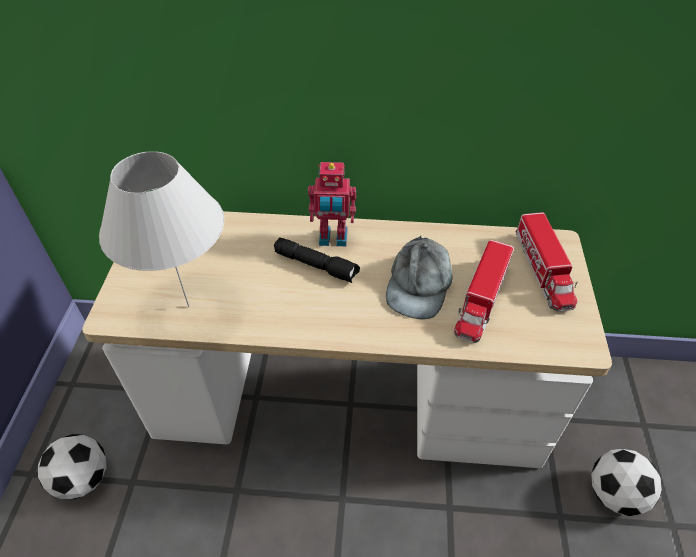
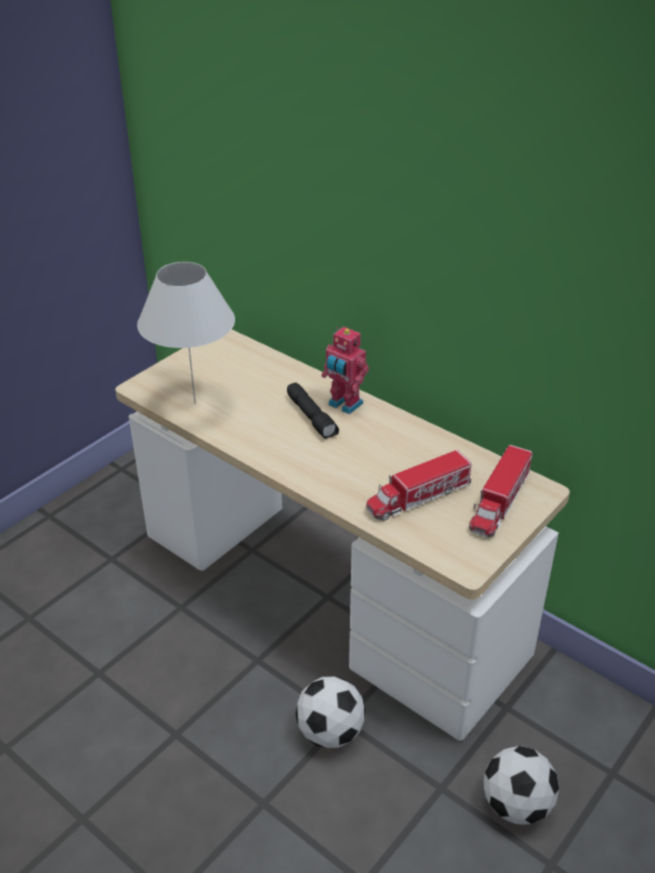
camera: 35 degrees right, 10 degrees down
football [38,434,107,499] -> football moved to [296,677,365,748]
grey cap [386,235,452,319] -> none

